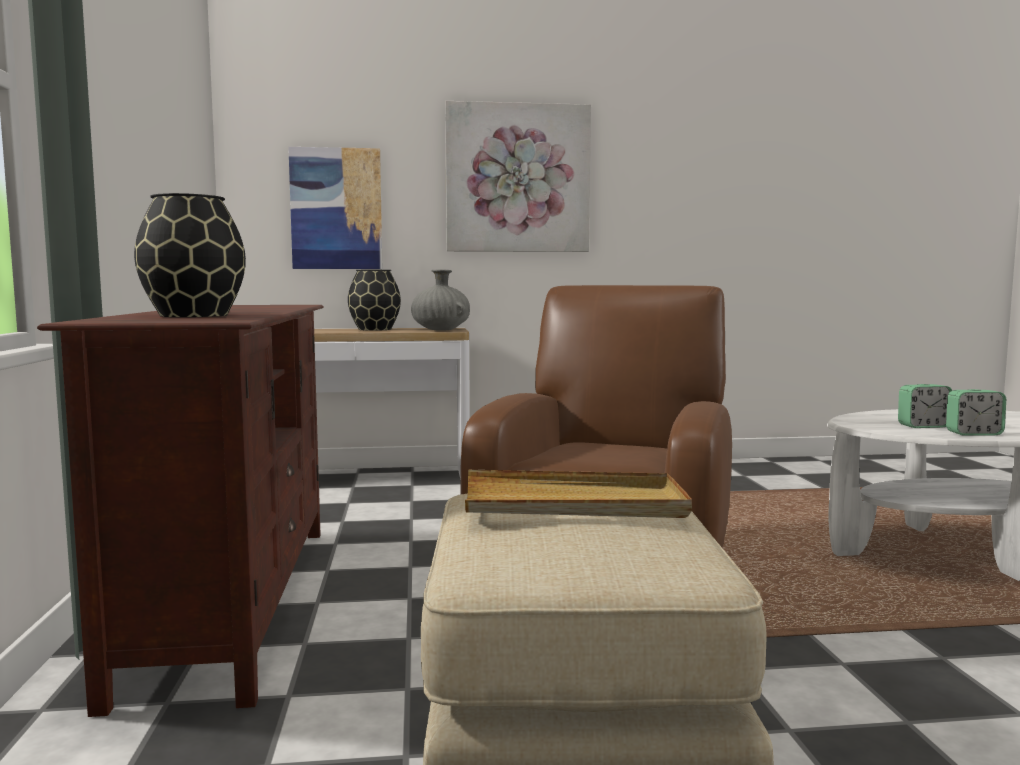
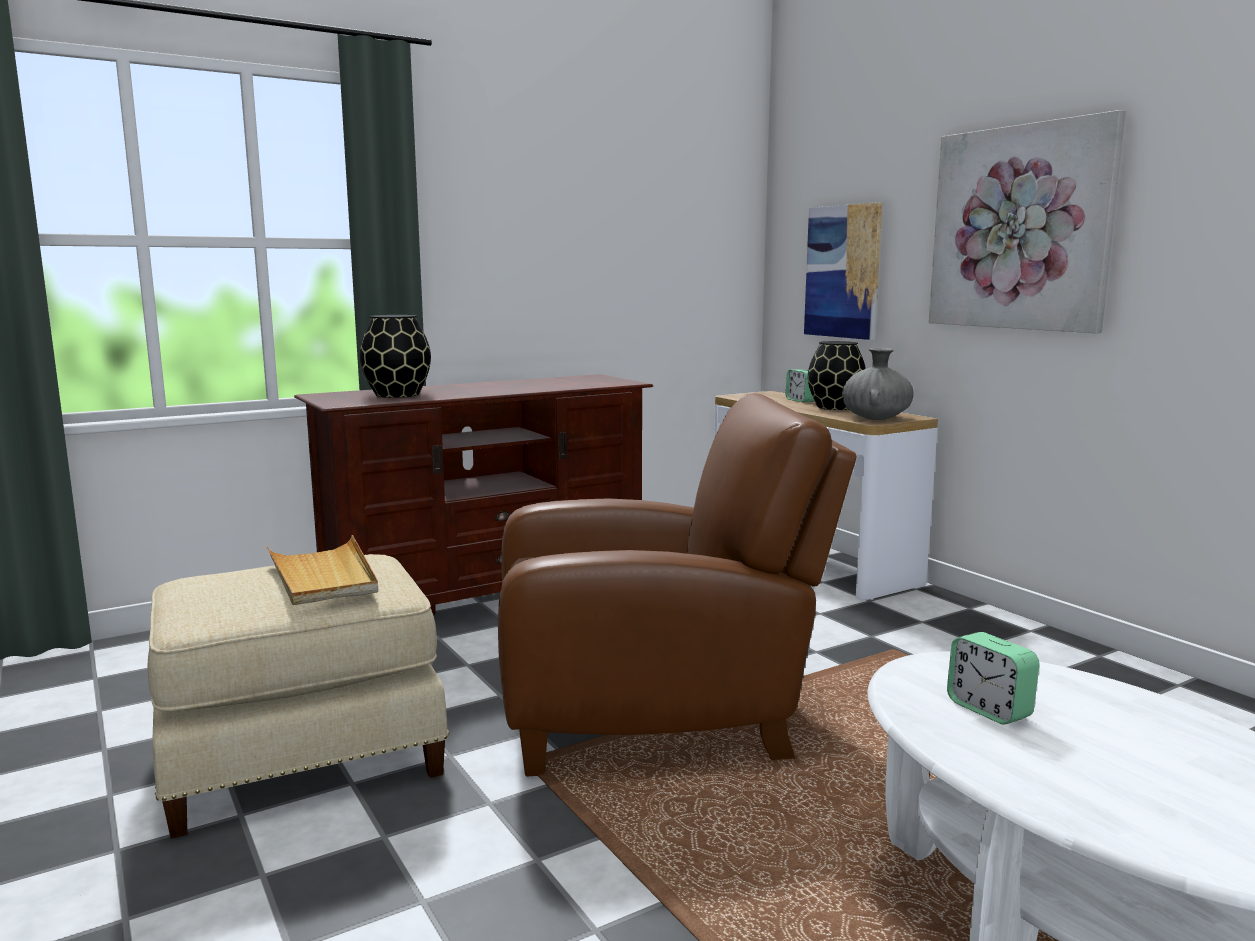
camera: 65 degrees right, 5 degrees up
alarm clock [946,389,1006,436] -> alarm clock moved to [786,369,814,402]

